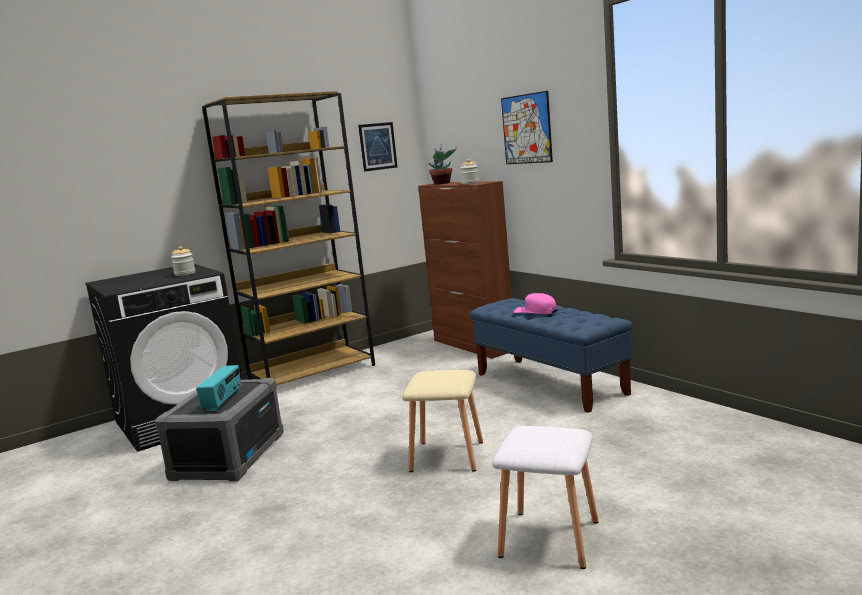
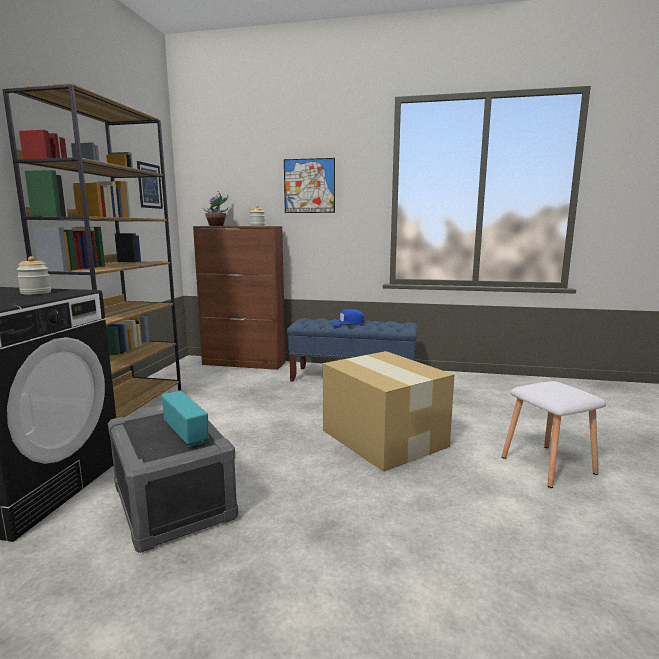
camera: 45 degrees left, 0 degrees up
beige stool [402,370,483,472] -> cardboard box [323,351,454,472]
pink cap [514,293,558,314] -> blue cap [332,309,365,325]

